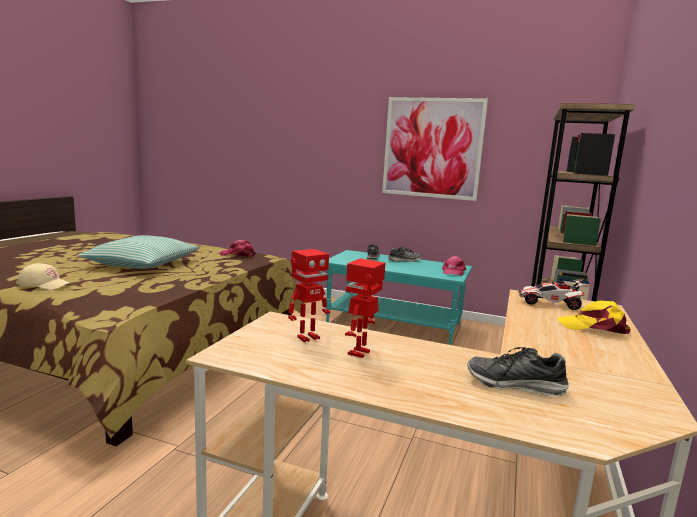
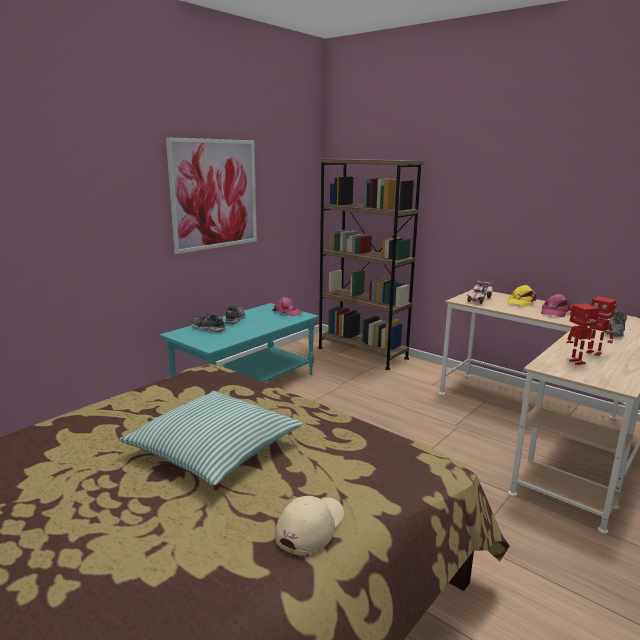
camera: 70 degrees left, 5 degrees up
pink cap [219,240,256,257] -> pink cap moved to [541,294,571,317]

